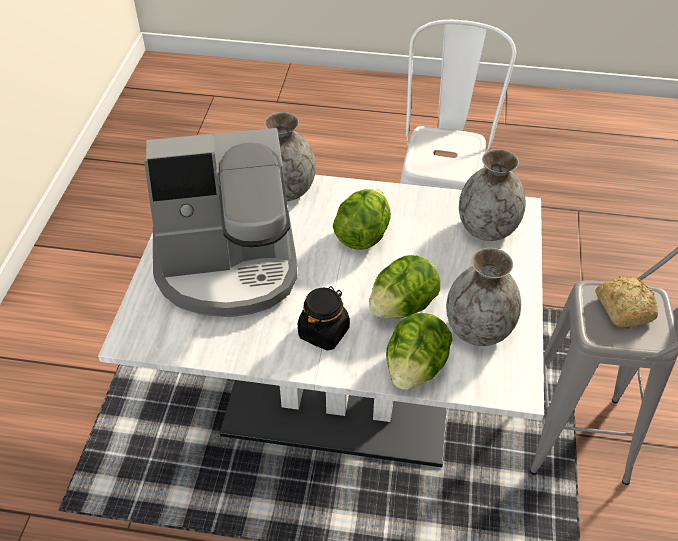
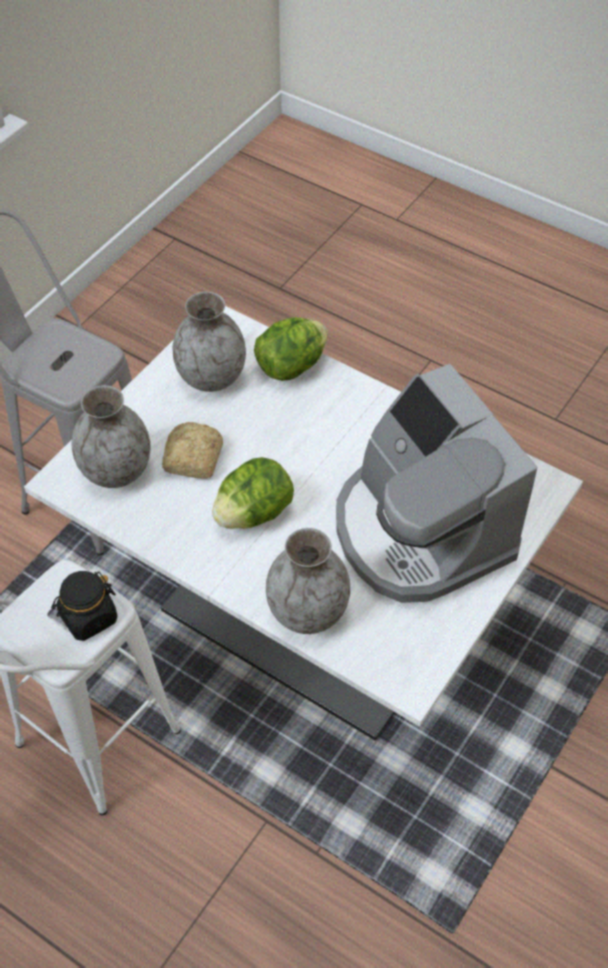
camera: 155 degrees left, 5 degrees up
coffee machine [144,128,298,317] -> coffee machine turned 135 degrees counterclockwise [336,364,537,603]
black jar [298,286,350,351] -> black jar moved to [51,571,117,641]
lettuce [369,255,440,318] -> none
bread [595,276,658,327] -> bread moved to [162,422,223,479]

